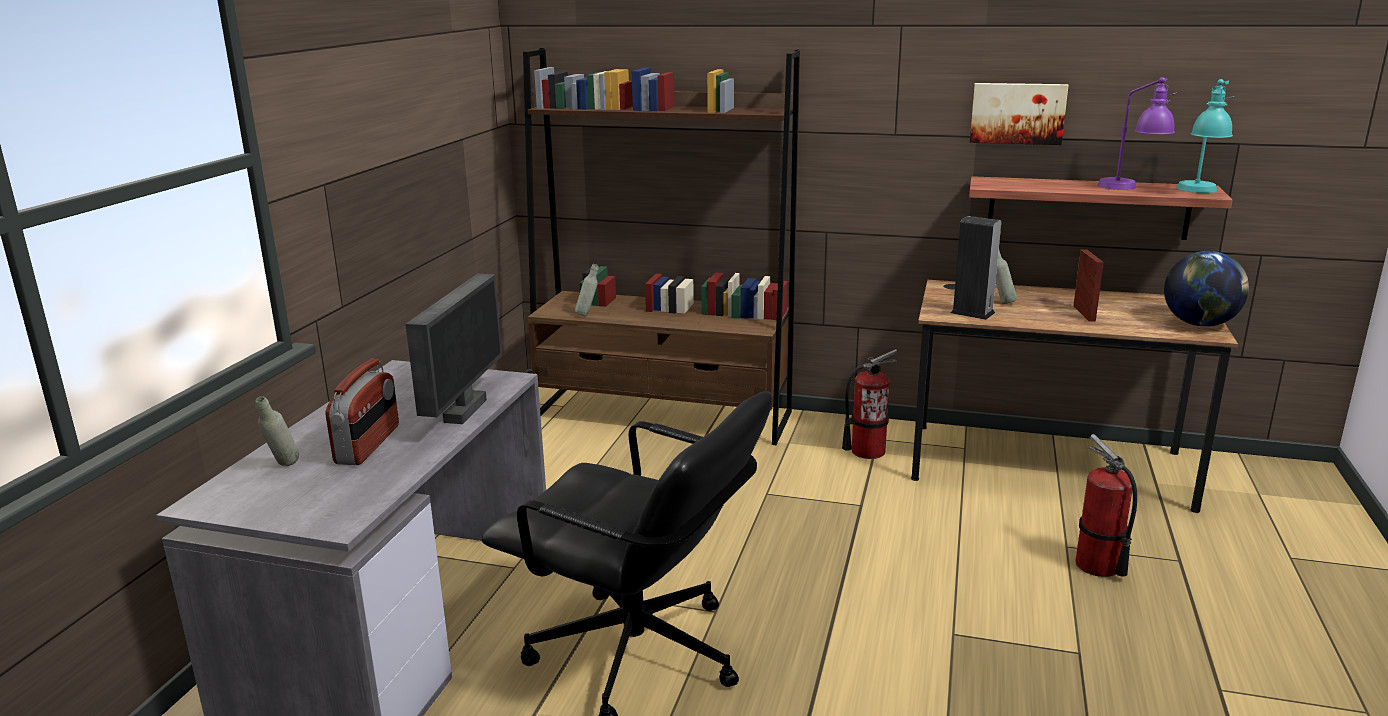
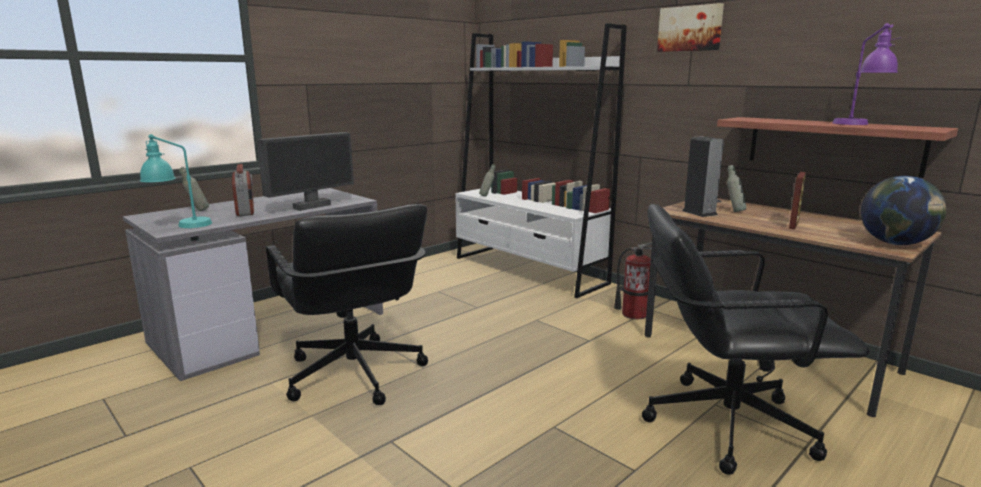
camera: 30 degrees right, 5 degrees down
radio [326,359,399,465] -> radio turned 60 degrees counterclockwise [232,164,254,216]
brown bookcase [523,48,800,445] -> white bookcase [455,23,627,298]
picture [970,83,1069,145] -> picture moved to [657,3,724,52]
fire extinguisher [1076,434,1137,577] -> black office chair [642,204,869,475]
turquoise table lamp [1176,79,1234,193] -> turquoise table lamp moved to [140,134,212,228]

